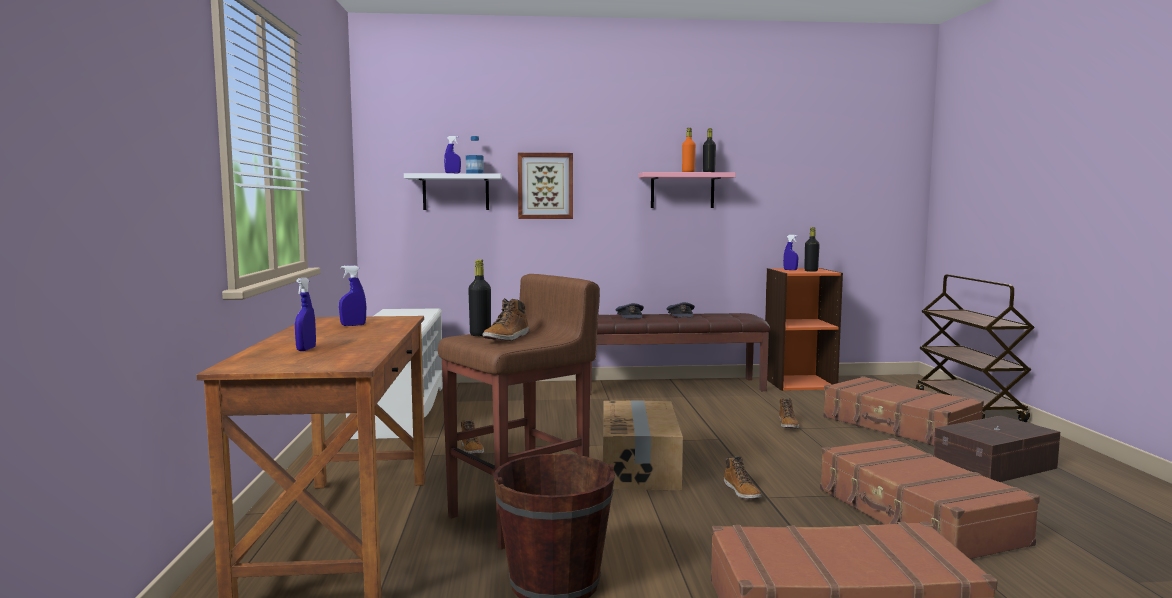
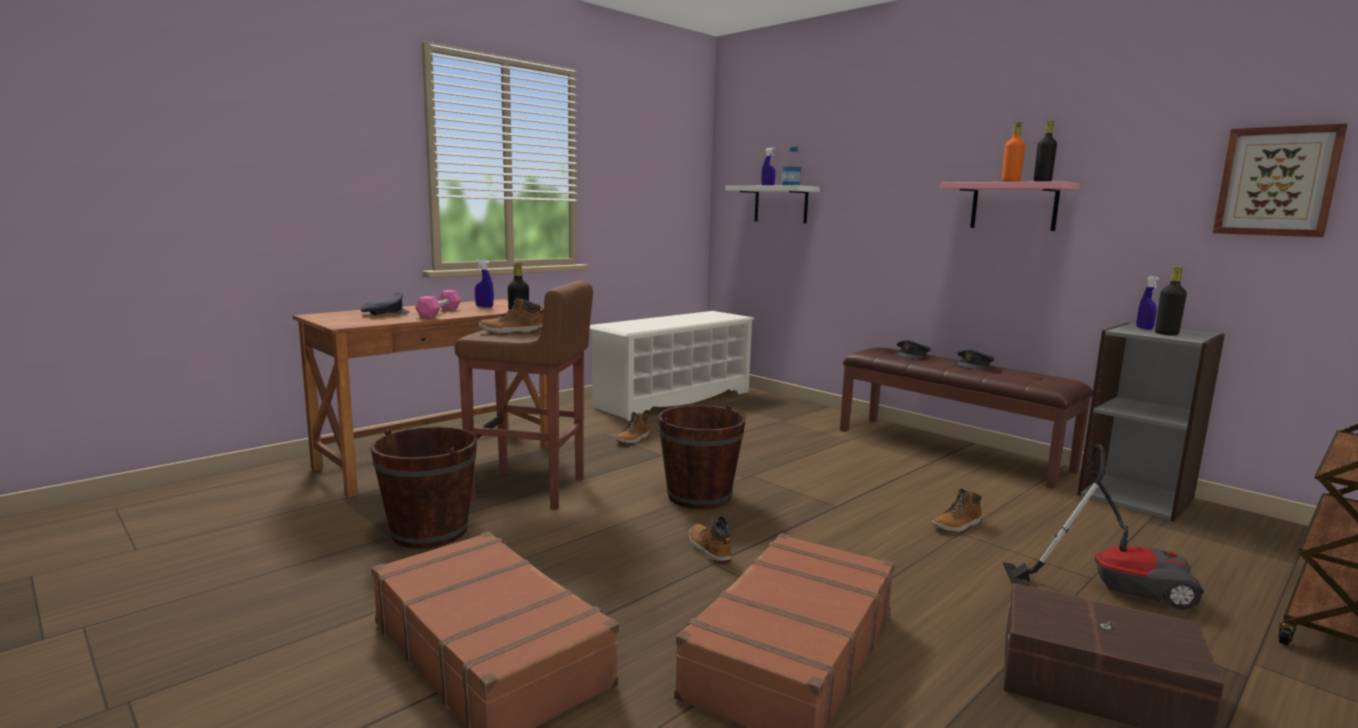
camera: 50 degrees right, 5 degrees up
blue spray bottle [295,277,316,351] -> grey cap [361,292,410,315]
picture [518,153,573,219] -> picture moved to [1213,123,1348,237]
cardboard box [603,400,683,490] -> brown bucket [658,405,746,509]
boot [724,456,762,499] -> boot turned 120 degrees clockwise [689,516,732,564]
orange bookcase [765,268,843,391] -> grey bookcase [1077,323,1225,521]
brown suitcase [823,376,984,446] -> vacuum cleaner [1003,444,1204,610]
none -> pink dumbbell [415,290,461,318]

